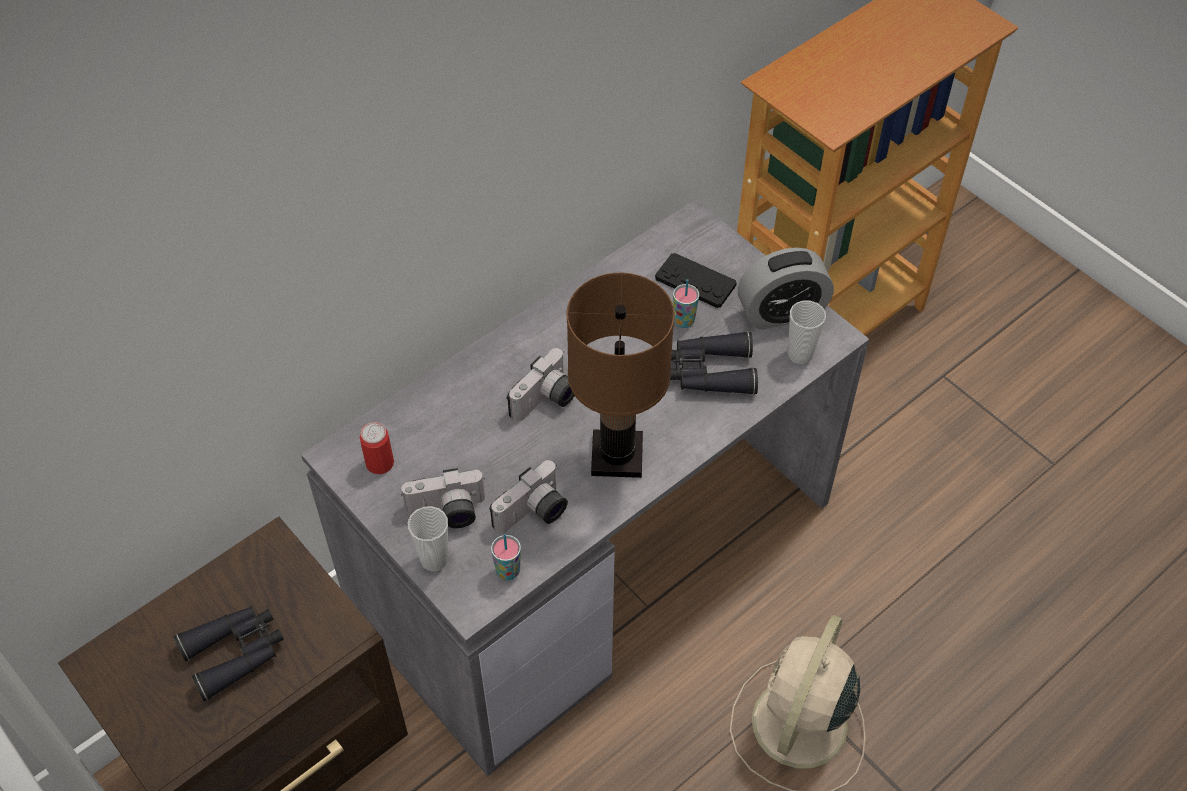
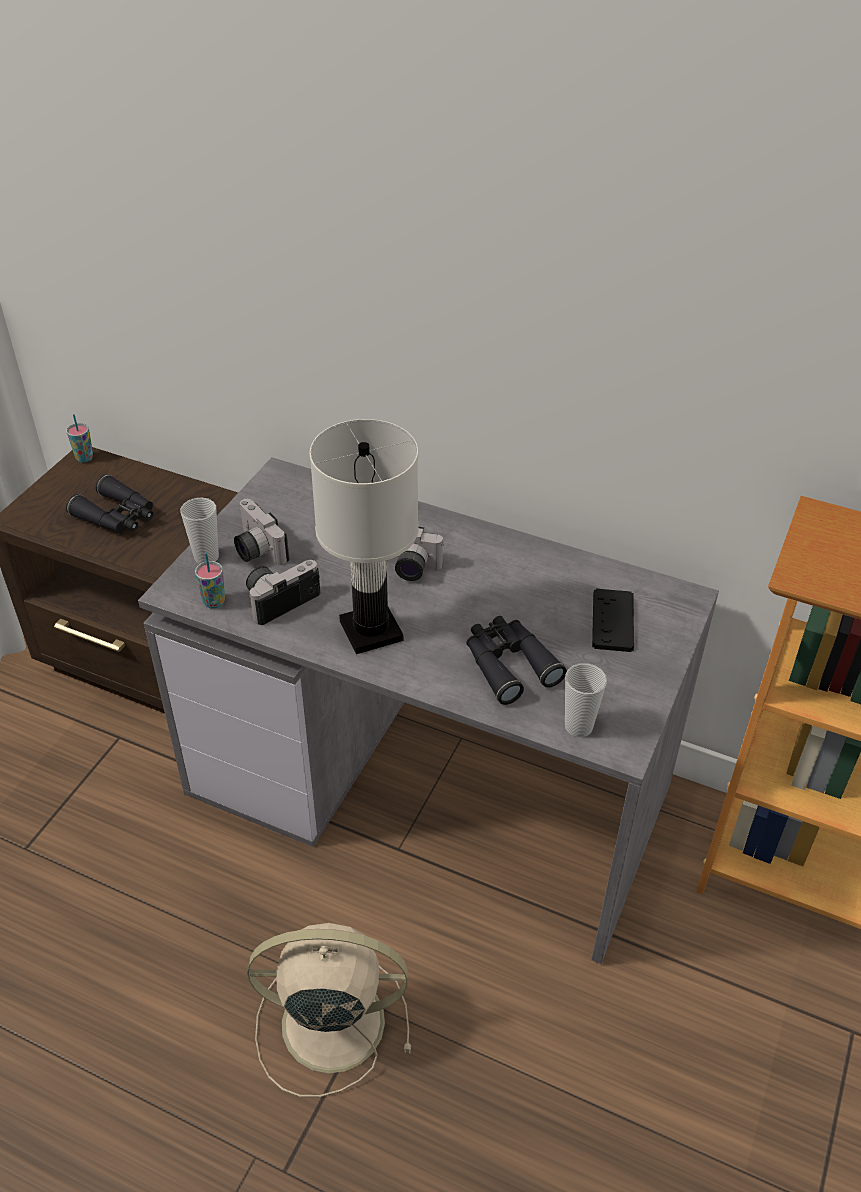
camera: 65 degrees right, 10 degrees down
can [360,422,394,474] -> none
camera [489,460,568,533] -> camera turned 120 degrees clockwise [246,560,320,625]
brown table lamp [567,273,675,478] -> white table lamp [309,419,419,654]
cup [673,279,699,328] -> cup moved to [66,414,93,463]
alarm clock [738,248,834,330] -> none

